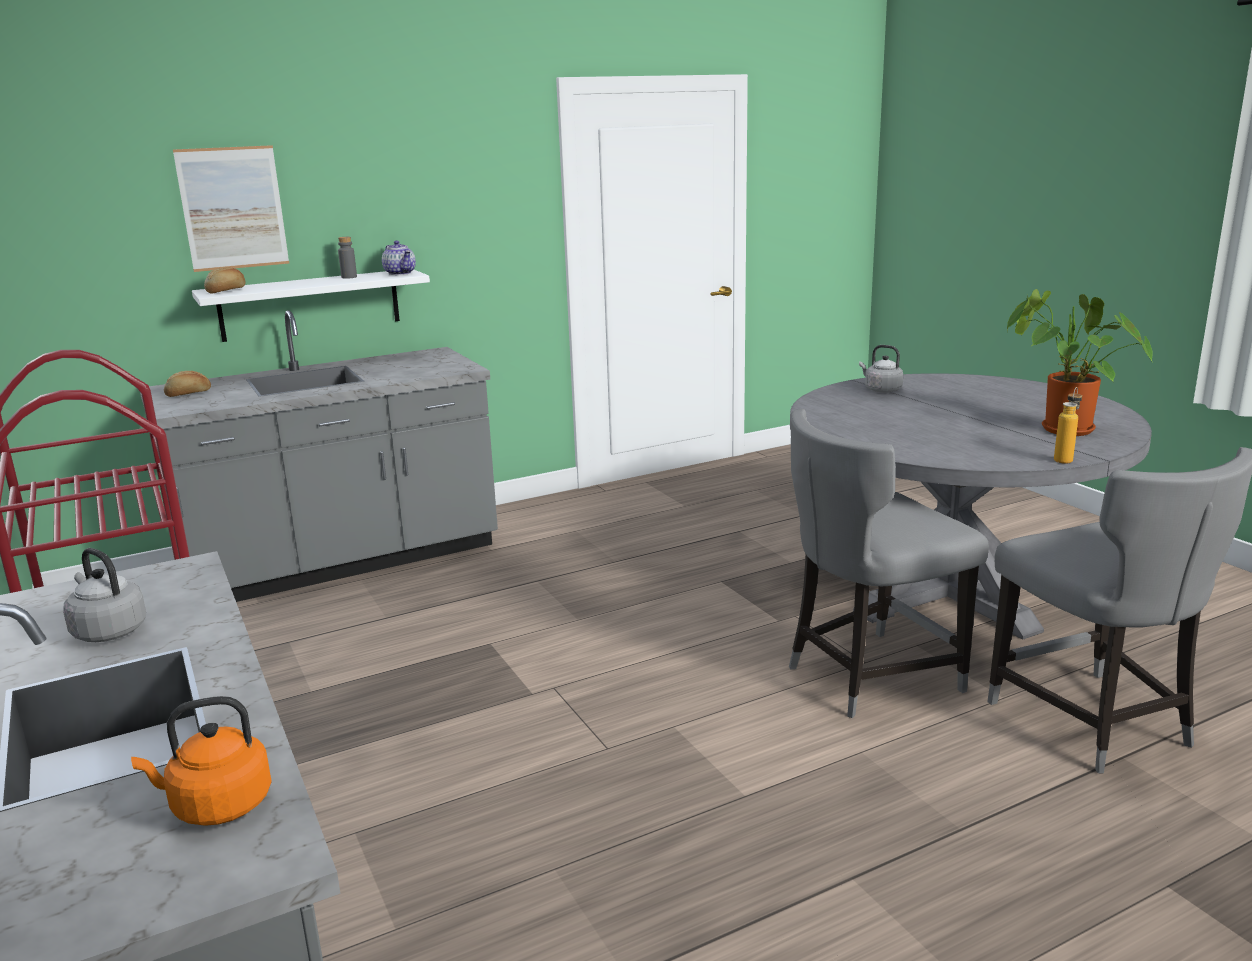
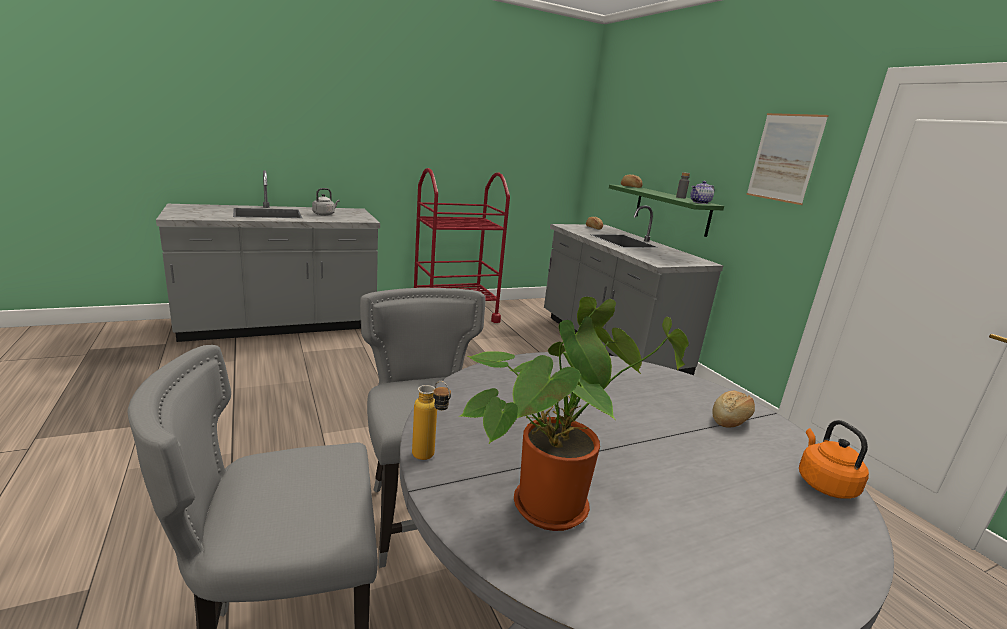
camera: 90 degrees right, 0 degrees up
orange kettle [131,696,272,826] -> orange kettle moved to [799,420,869,499]
picture [173,145,289,272] -> picture moved to [746,113,829,205]
white shelf [192,269,430,342] -> green shelf [609,185,724,237]
grey kettle [859,345,903,393] -> bread [712,391,755,428]

